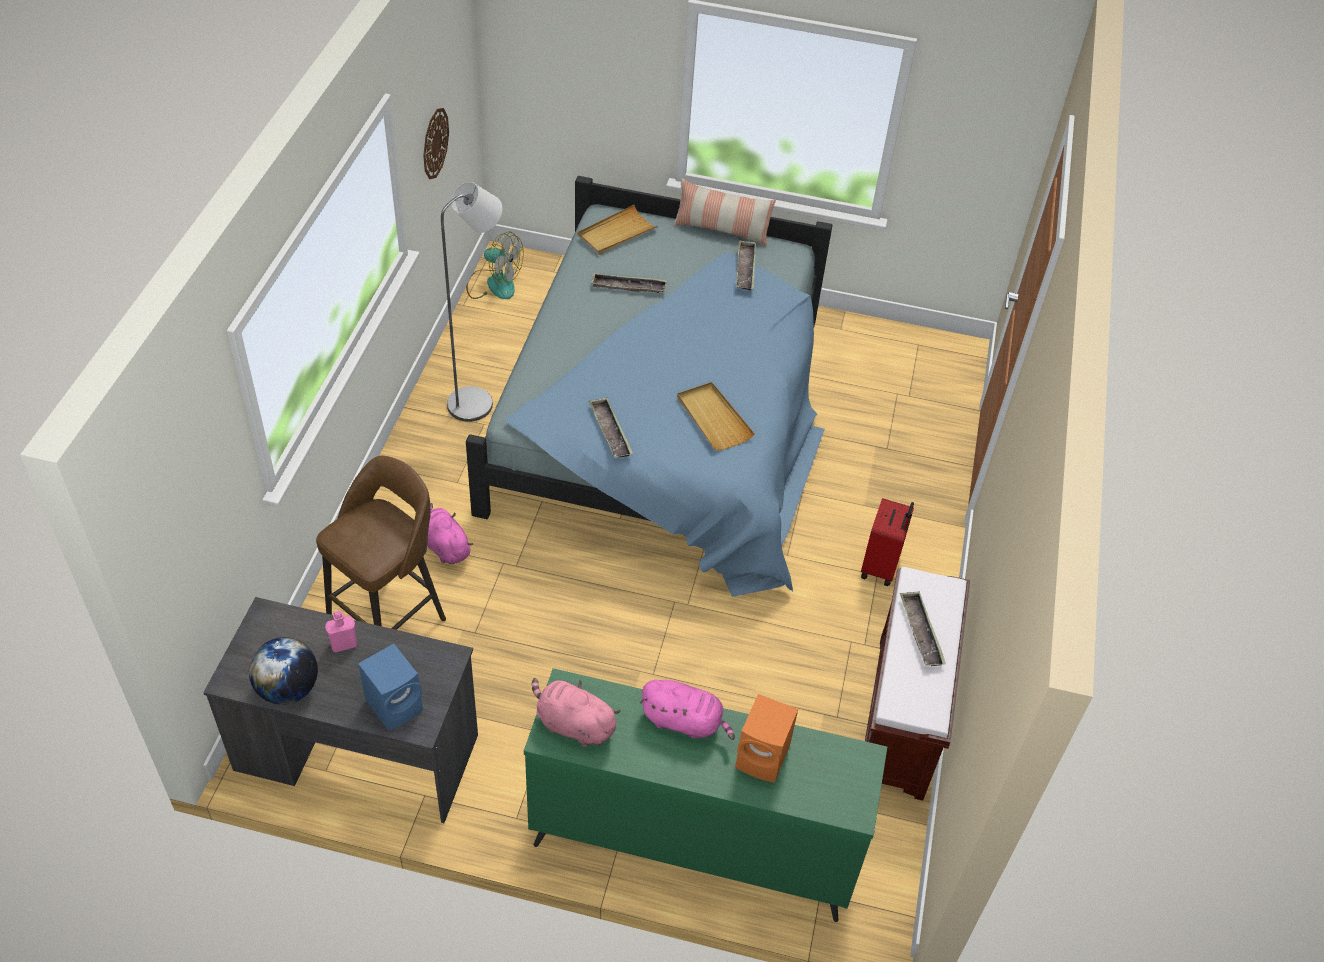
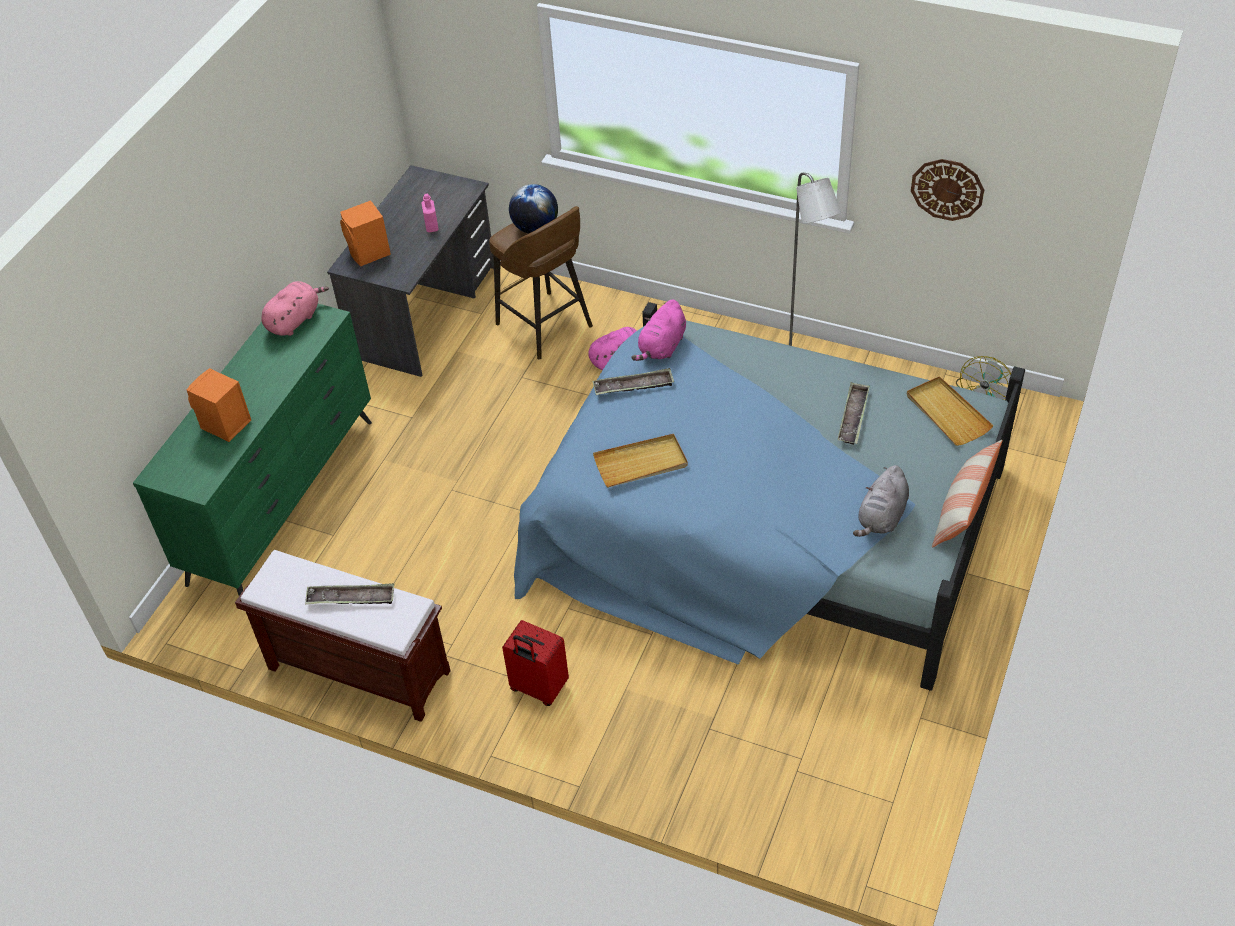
camera: 105 degrees right, 0 degrees up
globe [249,637,318,705] -> globe moved to [509,184,558,234]
blue speaker [358,643,423,731] -> orange speaker [340,200,391,266]
pink plush toy [640,680,735,740] -> pink plush toy moved to [631,299,686,361]
tray [736,241,756,290] -> grey plush toy [853,465,909,537]

